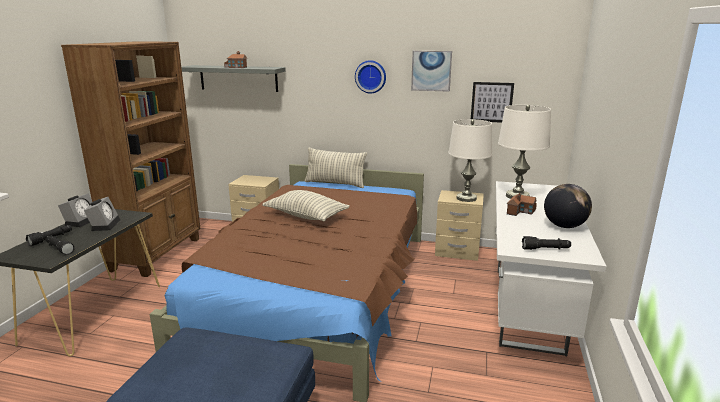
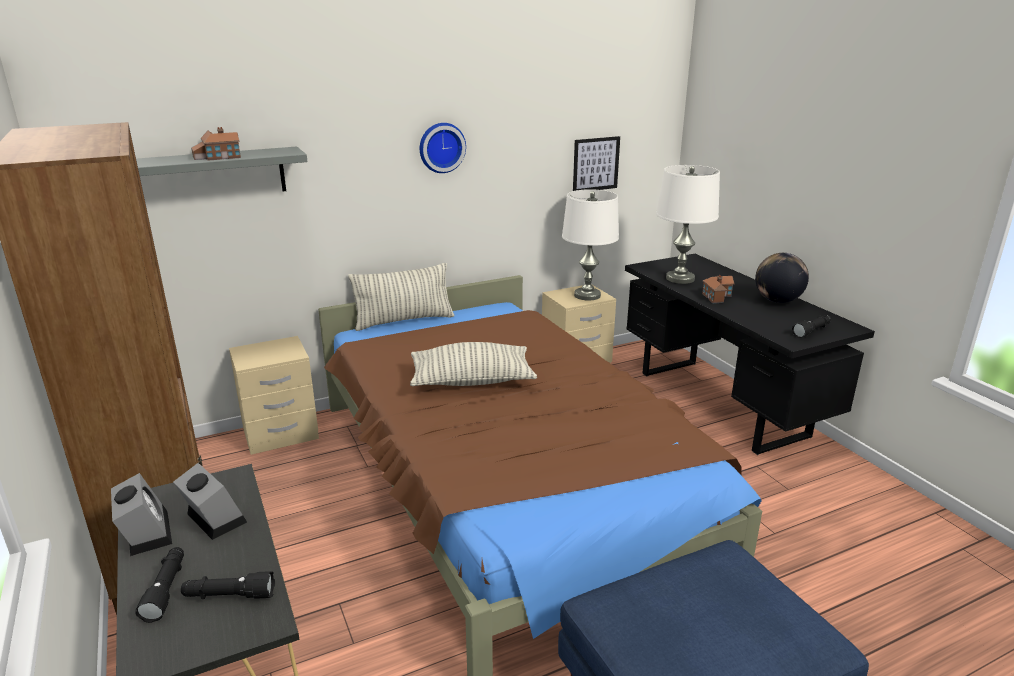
camera: 40 degrees left, 5 degrees up
picture [411,51,452,92] -> none
white desk [496,181,606,356] -> black desk [625,254,875,455]

